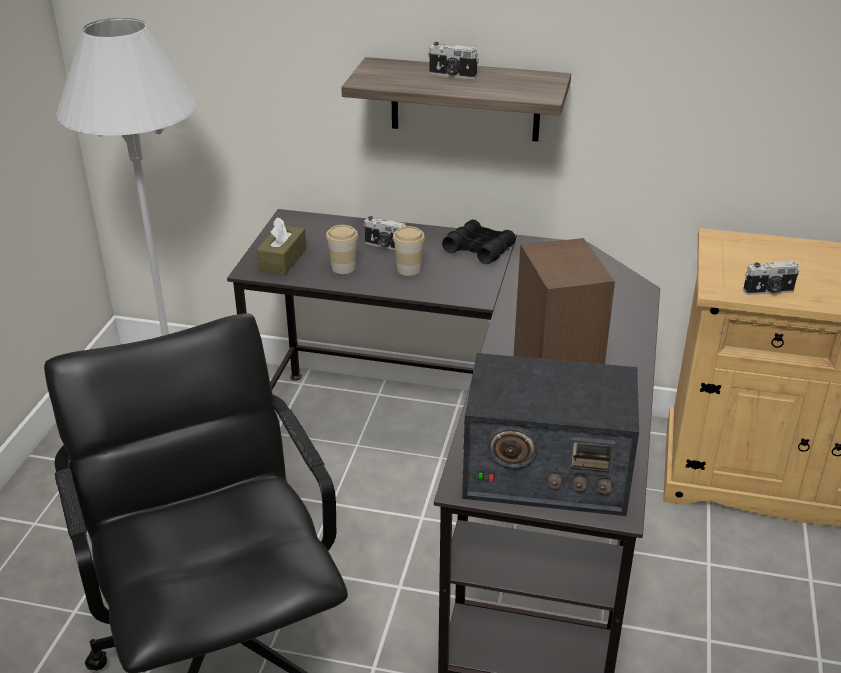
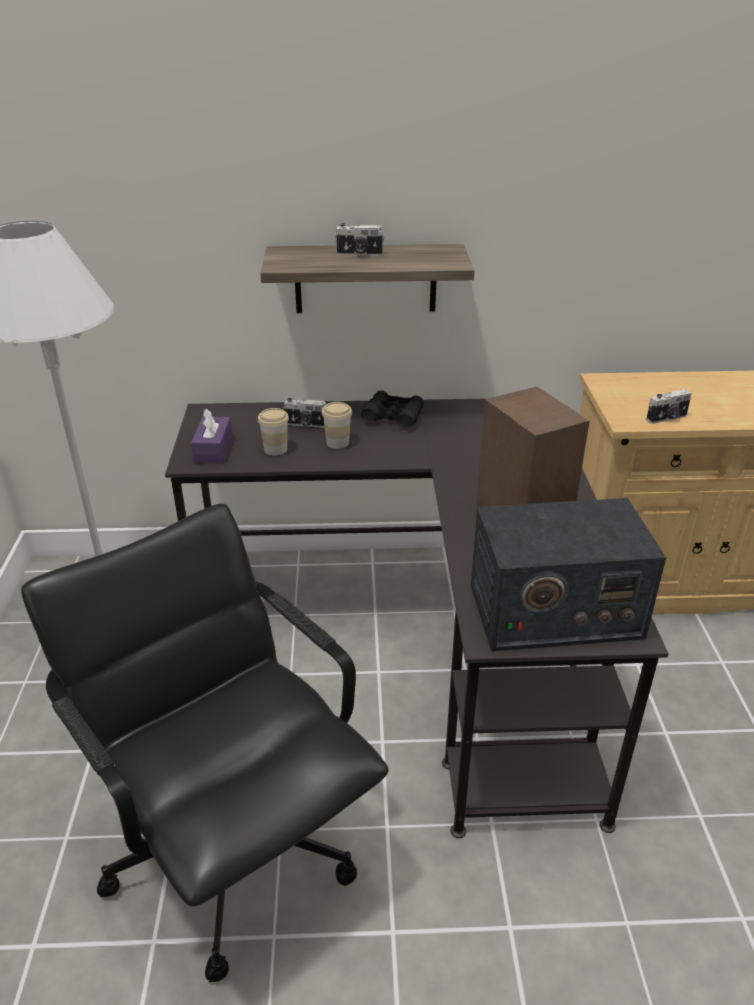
camera: 15 degrees left, 0 degrees up
brown tissue box [256,217,306,275] -> purple tissue box [191,409,232,464]

